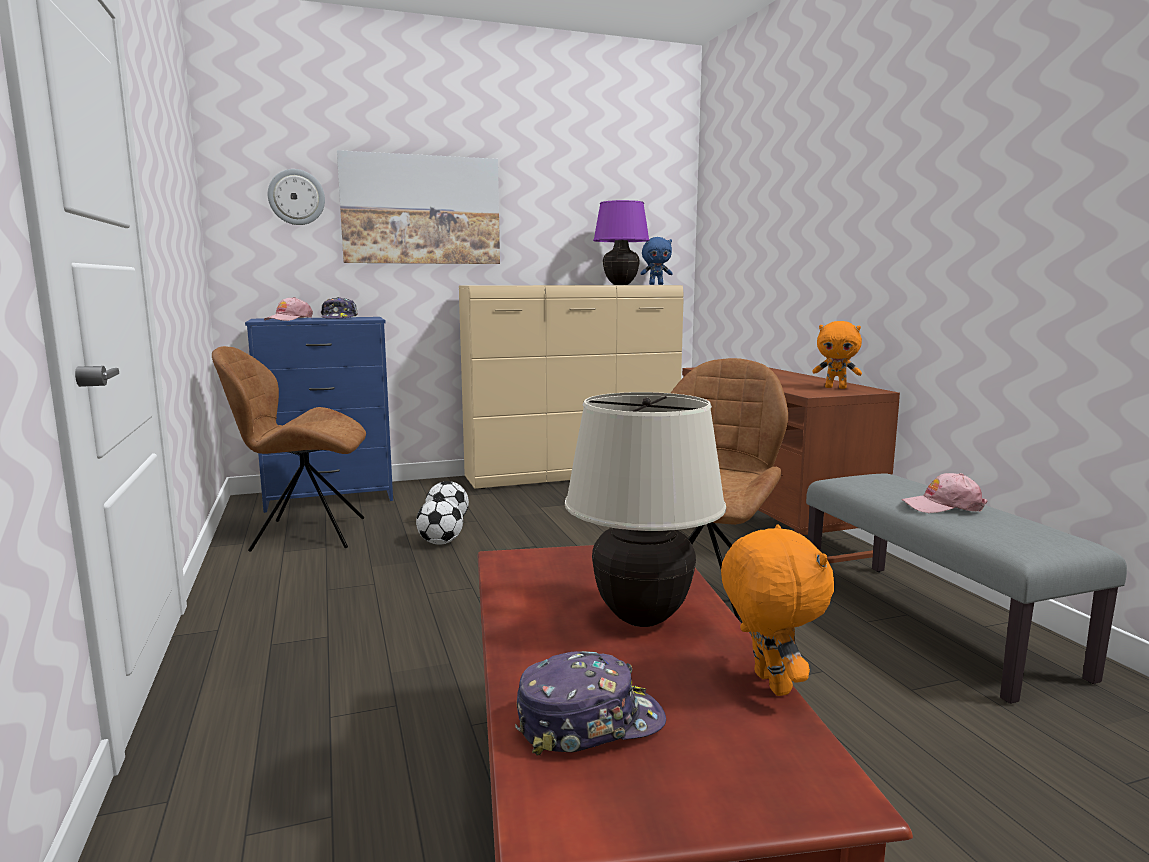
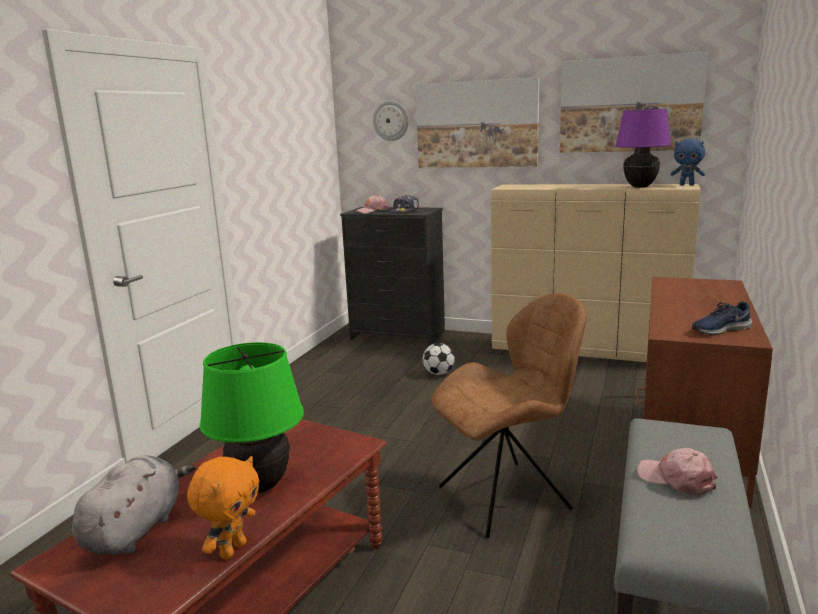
camera: 40 degrees right, 5 degrees up
brown chair [212,346,366,552] -> none
blue dresser [245,317,393,513] -> black dresser [340,207,445,346]
football [416,498,463,545] -> none
cap [515,651,666,756] -> grey plush toy [72,456,195,555]
beige table lamp [565,392,726,627] -> green table lamp [199,342,304,493]
orange plush toy [812,321,862,389] -> blue shoe [691,302,752,335]
none -> picture [560,52,708,153]

